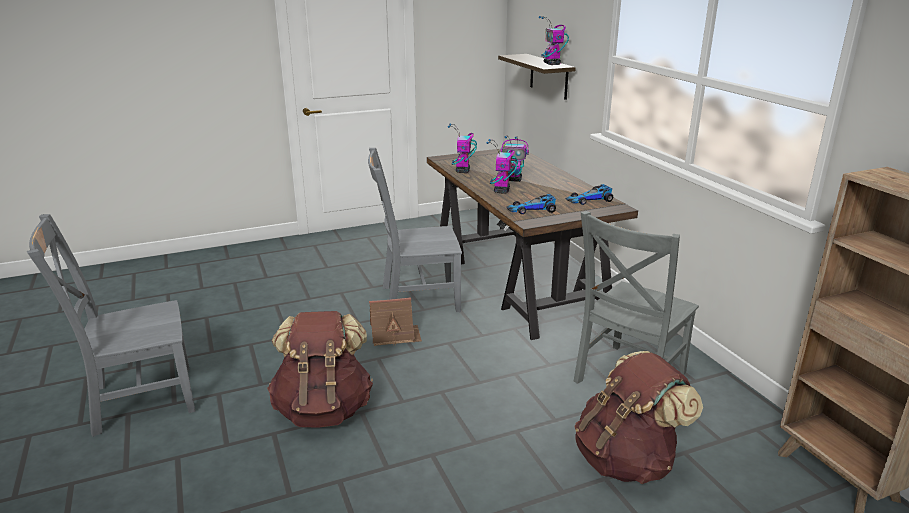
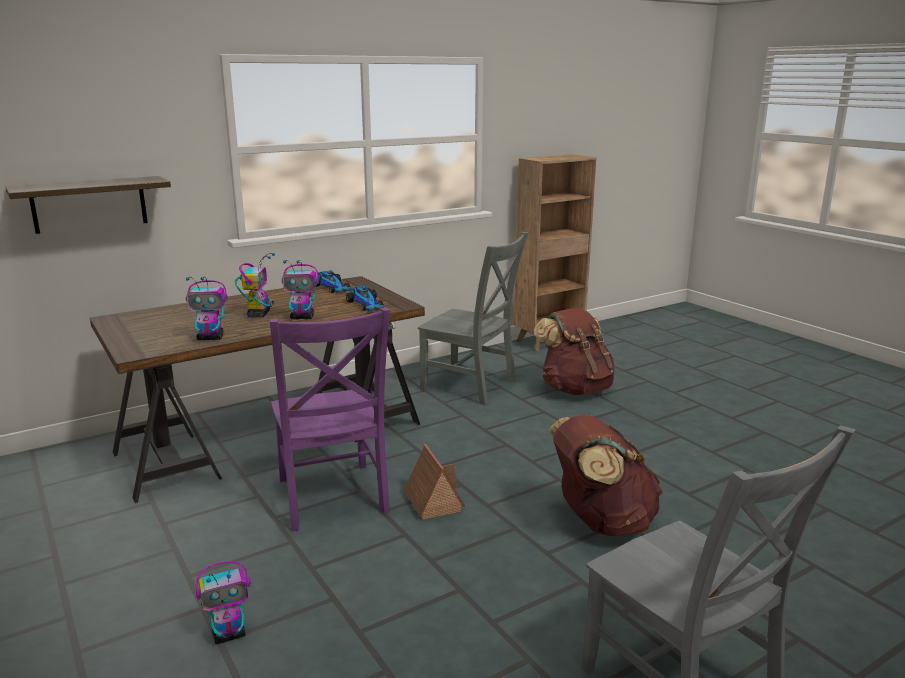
camera: 100 degrees left, 5 degrees down
grey chair [368,148,462,312] -> purple chair [270,307,390,531]
toy robot [539,16,569,65] -> toy robot moved to [196,561,251,644]

